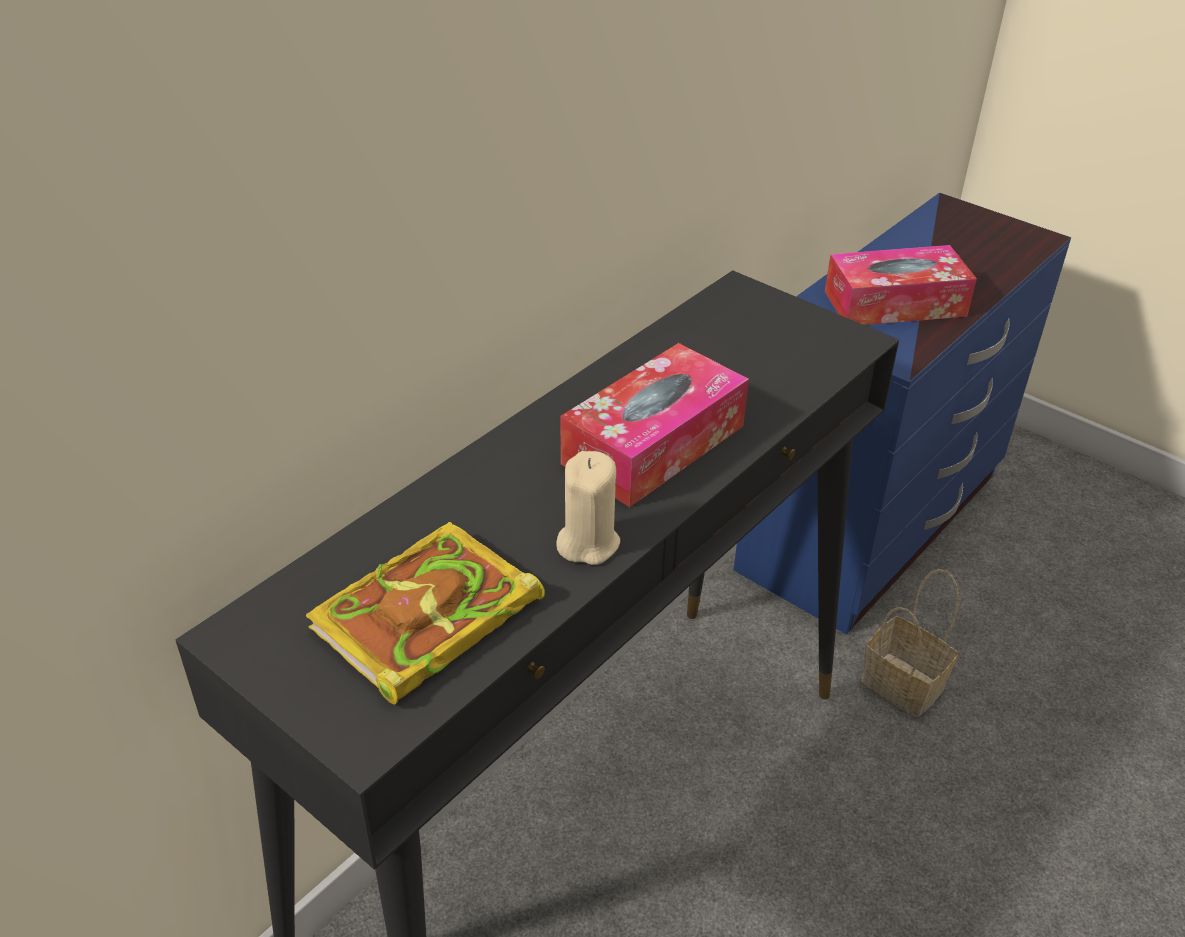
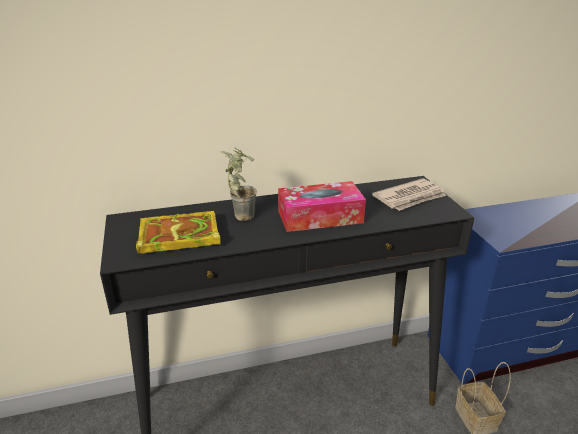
camera: 35 degrees right, 10 degrees down
beige candle [556,451,620,565] -> none
tissue box [825,245,977,325] -> none
none -> potted plant [221,147,257,221]
none -> newspaper [372,178,446,211]

